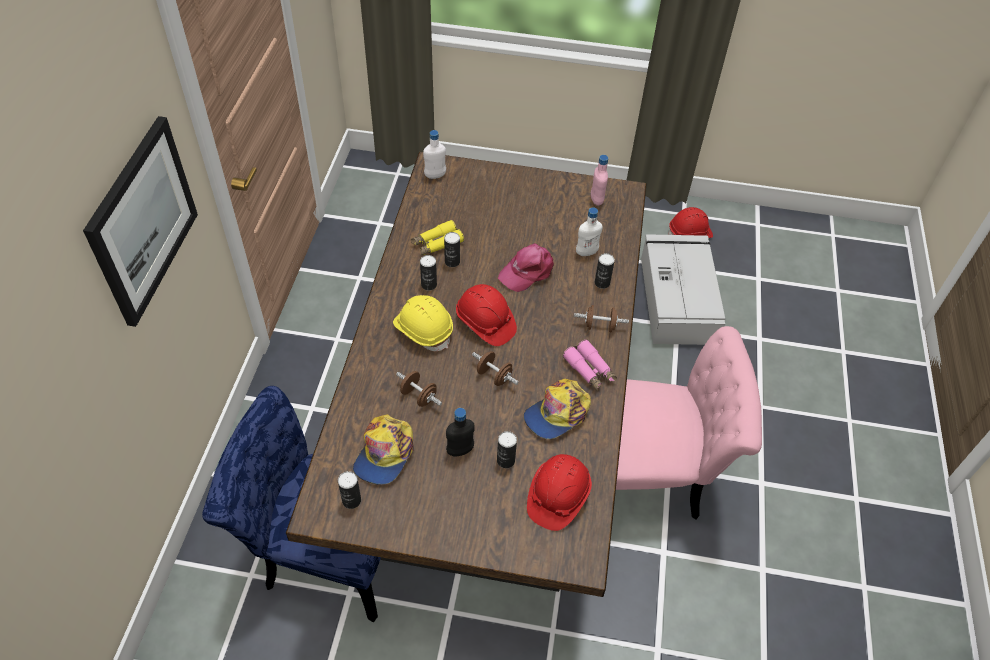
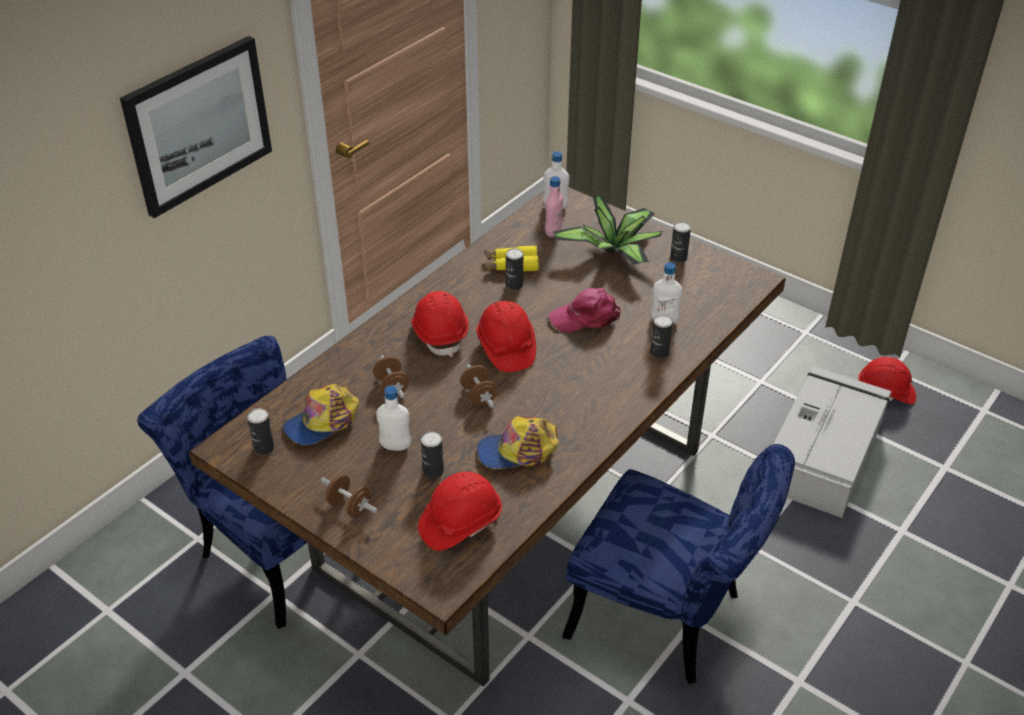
camera: 30 degrees right, 10 degrees down
yellow hard hat [393,295,453,351] -> red hard hat [411,291,469,357]
can [420,255,437,291] -> can moved to [670,222,691,263]
black bottle [446,408,475,457] -> white bottle [376,386,411,451]
pink binoculars [563,340,617,391] -> none
brown dumbbell [574,305,629,332] -> brown dumbbell moved to [321,474,377,517]
pink bottle [591,155,608,206] -> pink bottle moved to [545,176,563,237]
pink chair [616,326,762,519] -> blue chair [562,444,795,684]
none -> potted plant [552,195,663,265]

